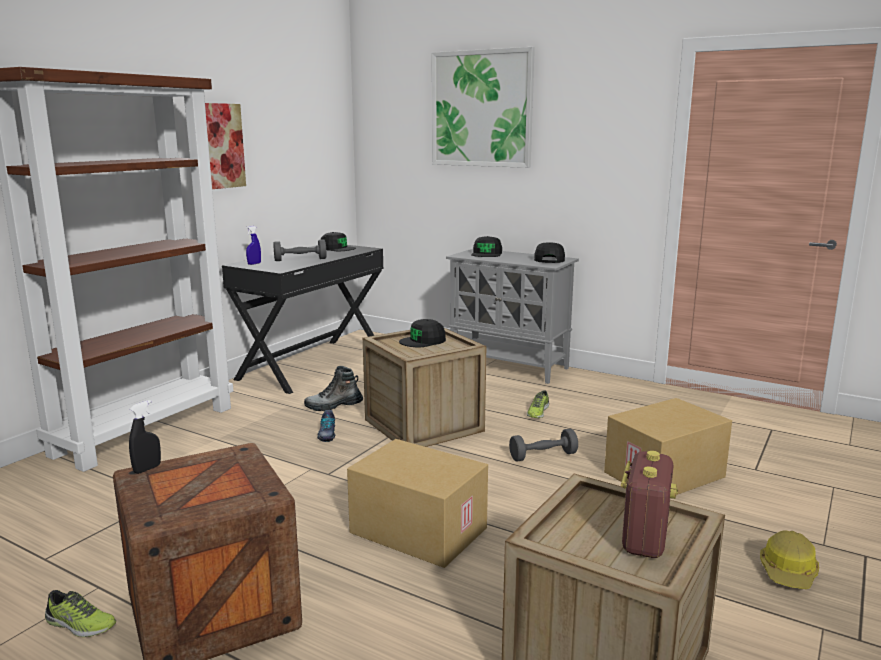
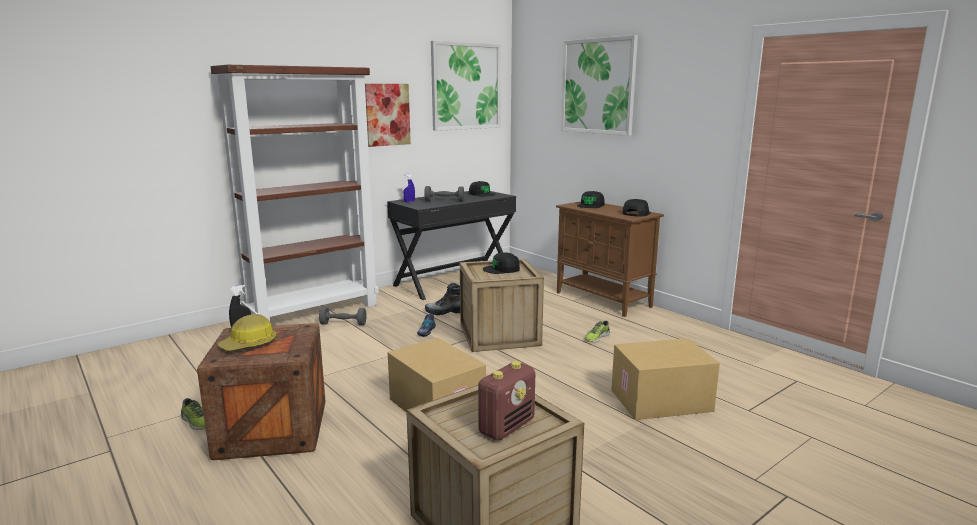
camera: 20 degrees right, 0 degrees up
grey cabinet [446,249,579,384] -> brown cabinet [556,201,664,317]
grey dumbbell [509,428,578,462] -> grey dumbbell moved to [319,307,367,325]
hard hat [760,531,819,589] -> hard hat moved to [218,314,276,350]
none -> picture [431,41,501,131]

